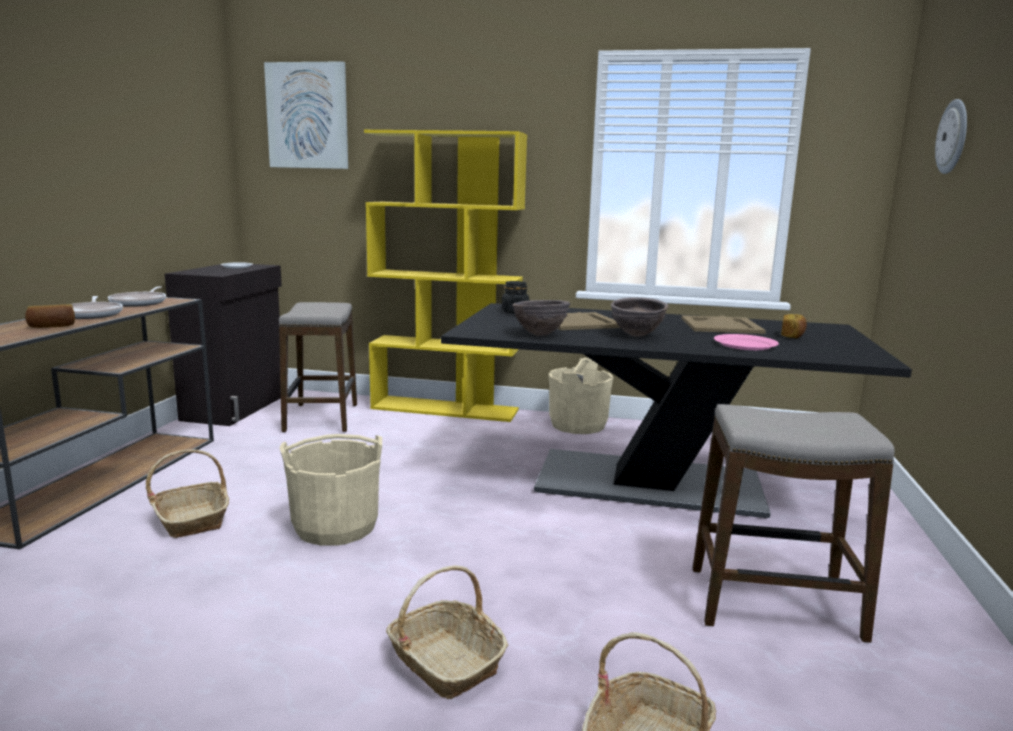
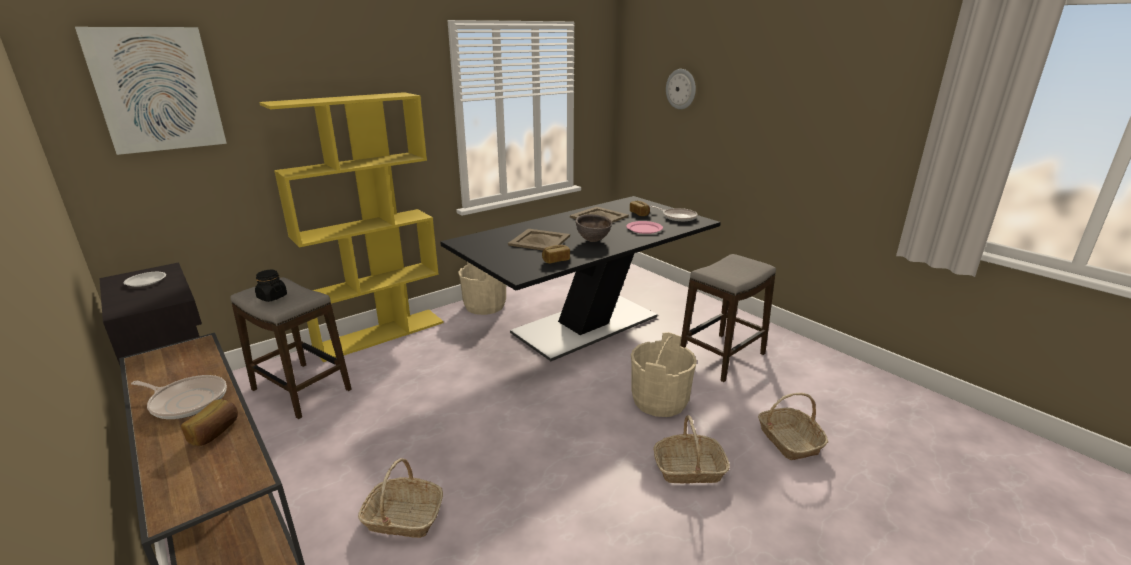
camera: 50 degrees left, 10 degrees up
frying pan [108,286,166,307] -> frying pan moved to [650,206,698,222]
beige bucket [280,434,382,546] -> beige bucket moved to [631,332,697,417]
black jar [502,281,529,313] -> black jar moved to [255,270,287,302]
brown bowl [512,300,570,336] -> bread [542,245,570,264]

